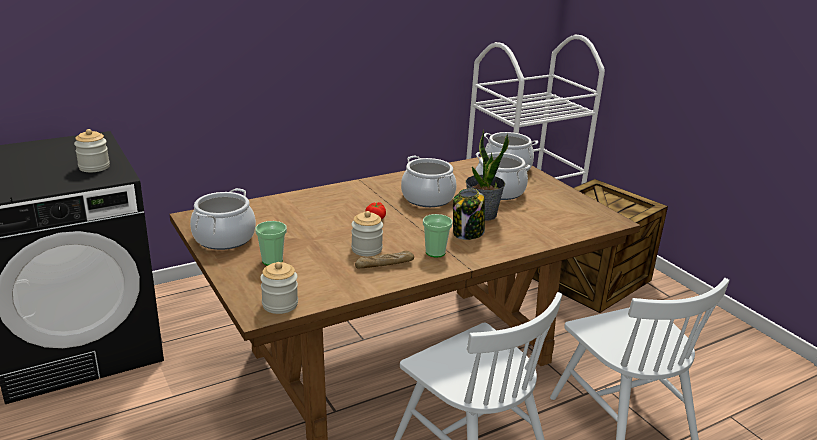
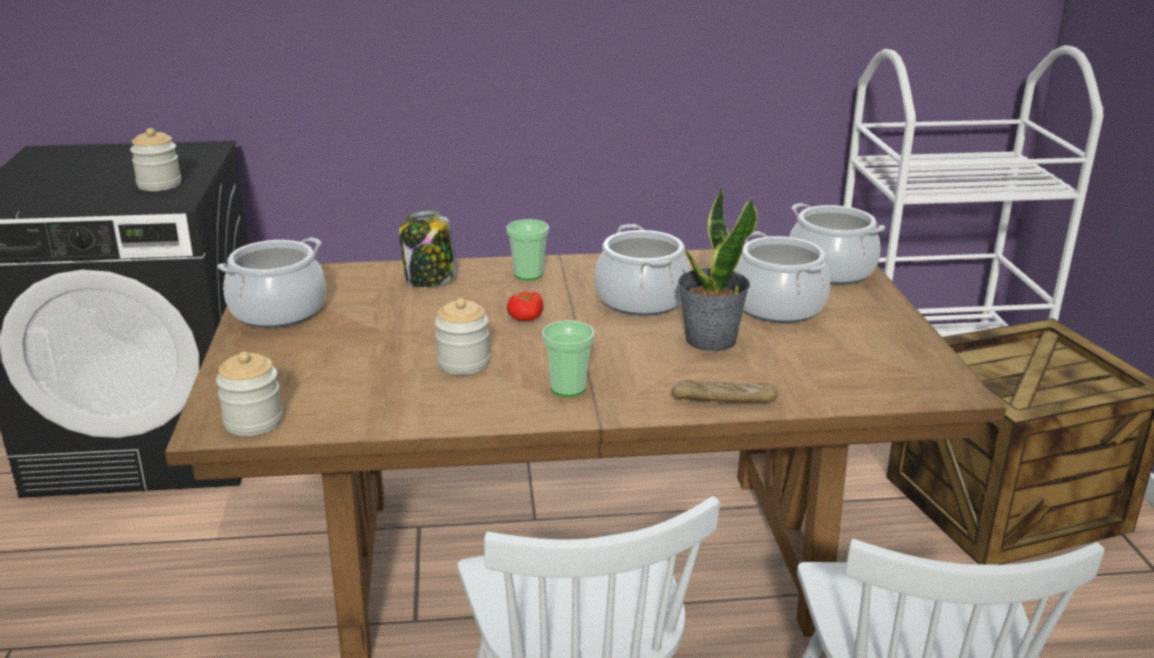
camera: 25 degrees right, 0 degrees up
cup [255,221,287,266] -> cup moved to [506,219,549,280]
bread [355,251,414,269] -> bread moved to [671,380,777,402]
jar [453,188,485,240] -> jar moved to [399,210,457,287]

